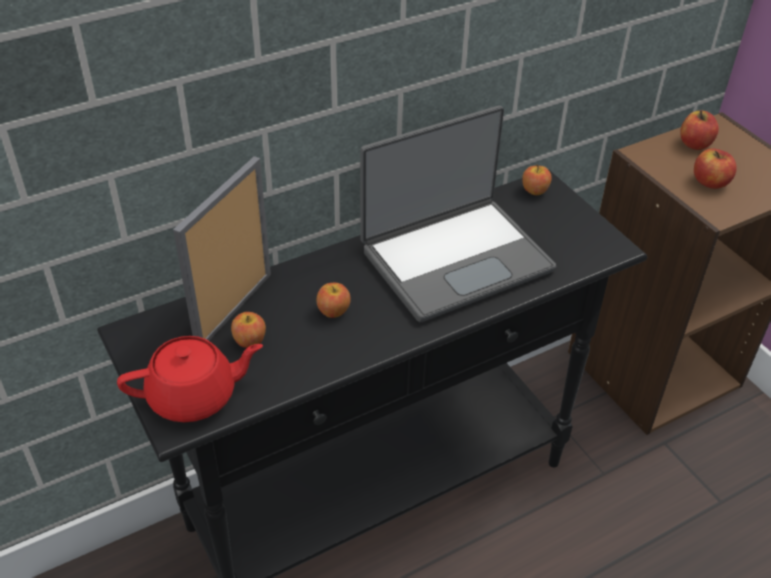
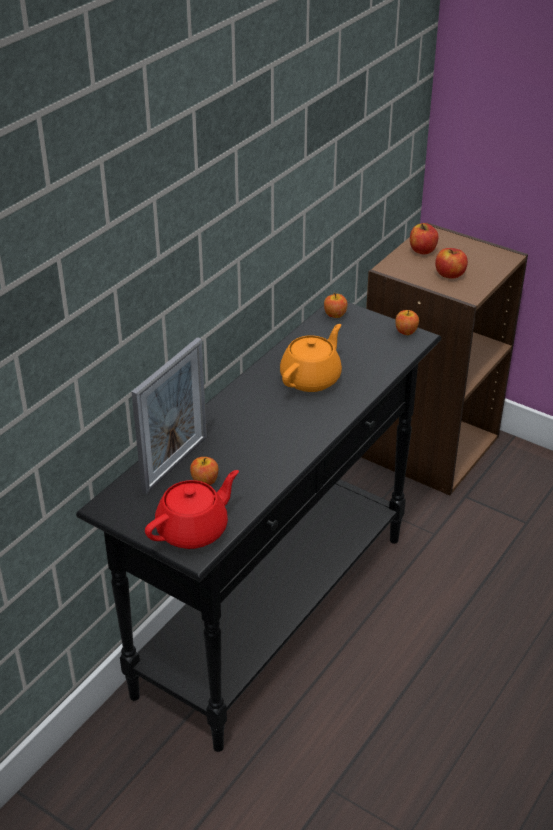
camera: 25 degrees left, 5 degrees down
picture frame [173,156,271,341] -> picture frame turned 150 degrees counterclockwise [132,337,207,495]
apple [316,283,351,318] -> apple moved to [395,310,419,335]
laptop [360,105,556,322] -> orange teapot [280,324,342,392]

